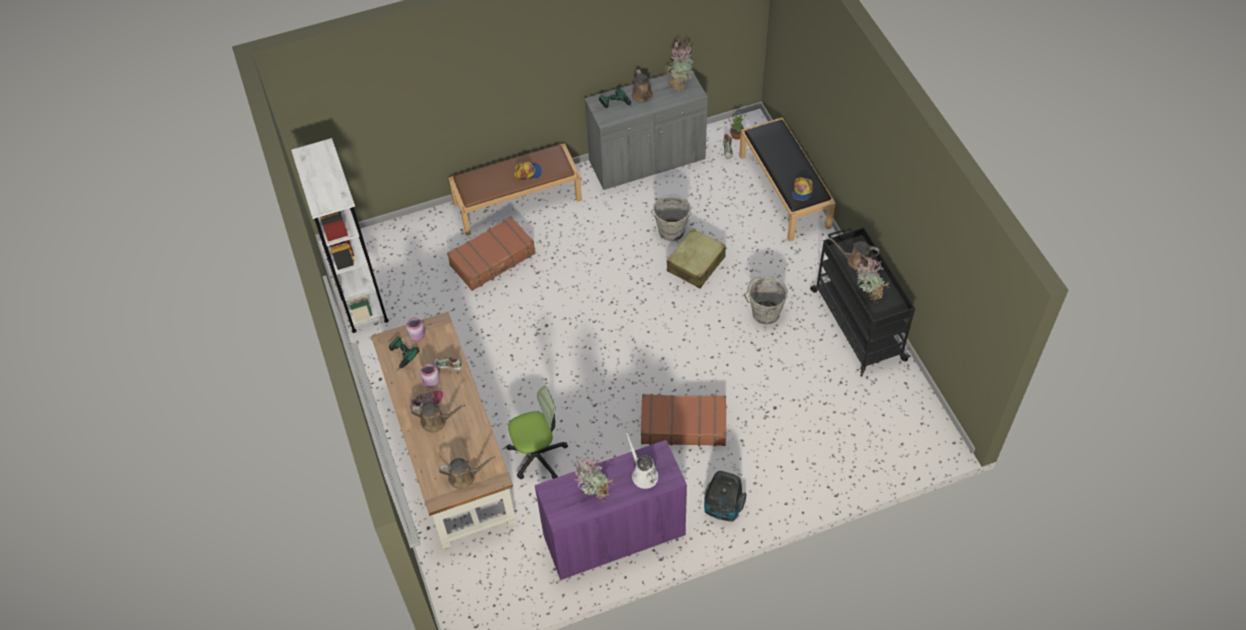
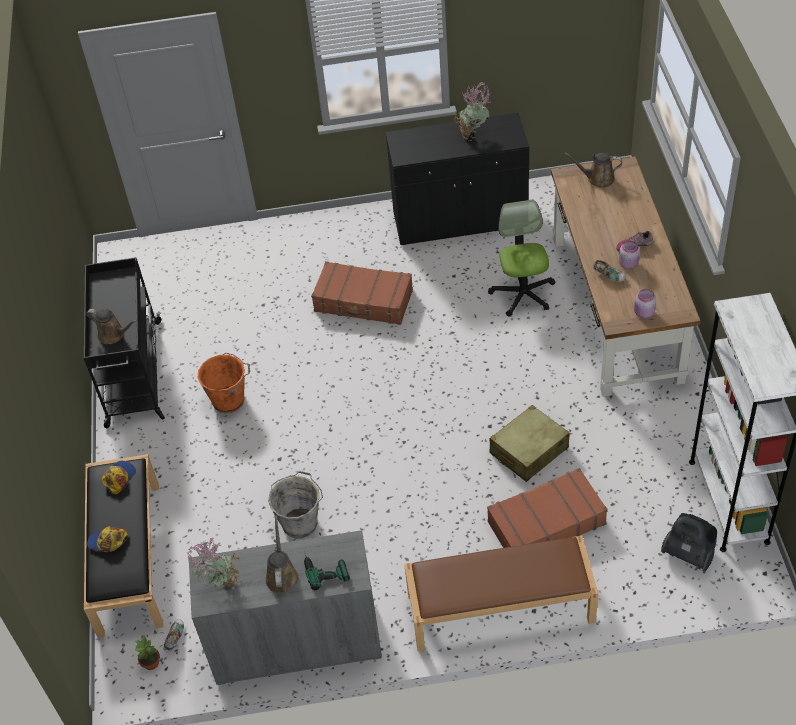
camera: 165 degrees left, 5 degrees down
power drill [389,336,419,373] -> none
brown watering can [411,402,465,433] -> none
office chair [507,386,568,479] -> office chair turned 90 degrees clockwise [488,200,555,317]
cap [514,162,542,180] -> cap moved to [87,526,129,552]
purple cabinet [535,440,687,580] -> black cabinet [386,113,529,245]
white watering can [625,431,658,489] -> none
beige suitcase [667,228,726,289] -> beige suitcase moved to [489,405,570,482]
vacuum cleaner [704,471,746,522] -> vacuum cleaner moved to [661,513,717,572]
grey bucket [744,276,788,325] -> orange bucket [198,353,250,413]
potted plant [857,256,889,304] -> none

